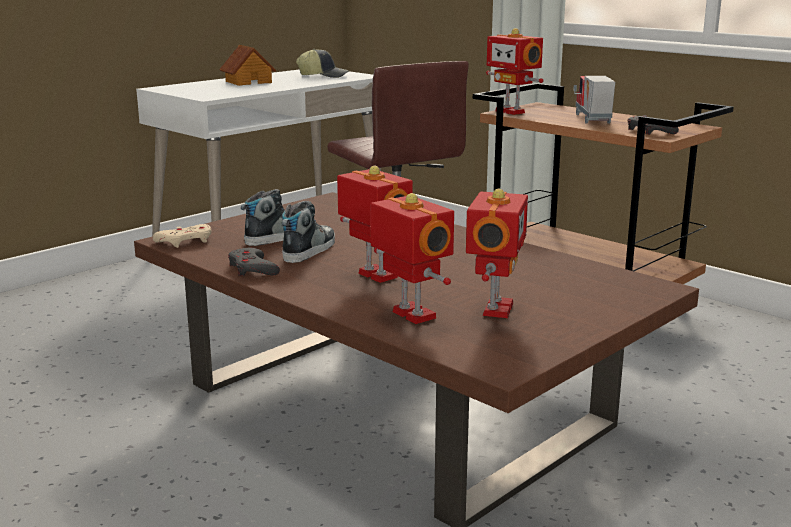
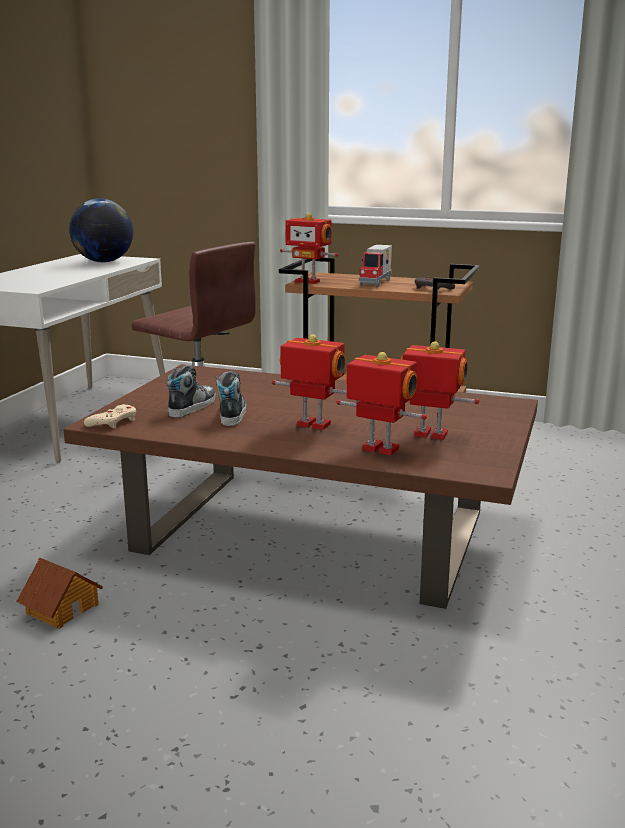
camera: 25 degrees left, 0 degrees up
toy house [219,45,276,86] -> toy house moved to [16,557,103,629]
grey game controller [228,248,280,276] -> none
cap [296,49,349,78] -> globe [69,198,133,262]
toy robot [466,189,528,318] -> toy robot turned 60 degrees counterclockwise [401,341,479,440]
toy truck [573,76,615,124] -> toy truck turned 135 degrees counterclockwise [359,245,392,287]

